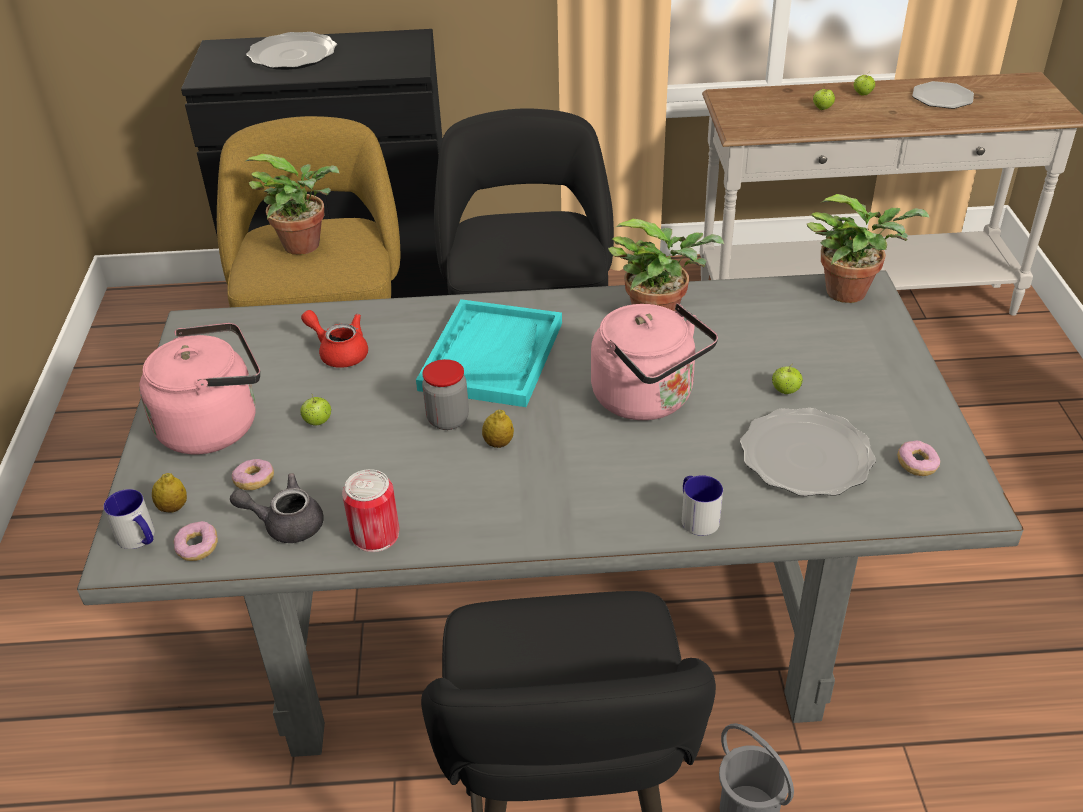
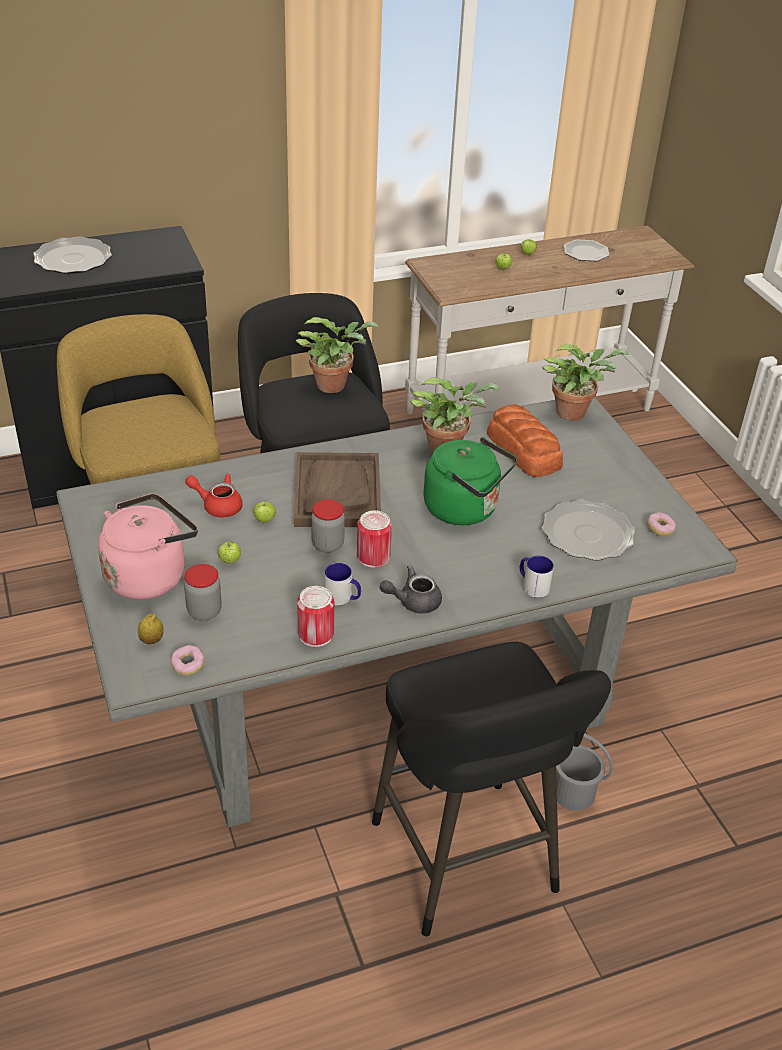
camera: 20 degrees left, 0 degrees up
mug [104,489,155,549] -> mug moved to [324,563,361,606]
grey teapot [230,473,324,543] -> grey teapot moved to [380,565,442,614]
donut [232,459,274,490] -> jar [184,564,222,621]
potted plant [246,154,339,255] -> potted plant moved to [296,317,378,393]
turquoise tray [416,299,562,407] -> brown tray [294,452,381,527]
lemon [482,410,514,448] -> can [357,510,392,567]
pink kettle [591,303,718,420] -> green kettle [423,437,517,525]
apple [772,363,803,394] -> apple moved to [253,499,276,522]
none -> bread [487,404,563,477]

